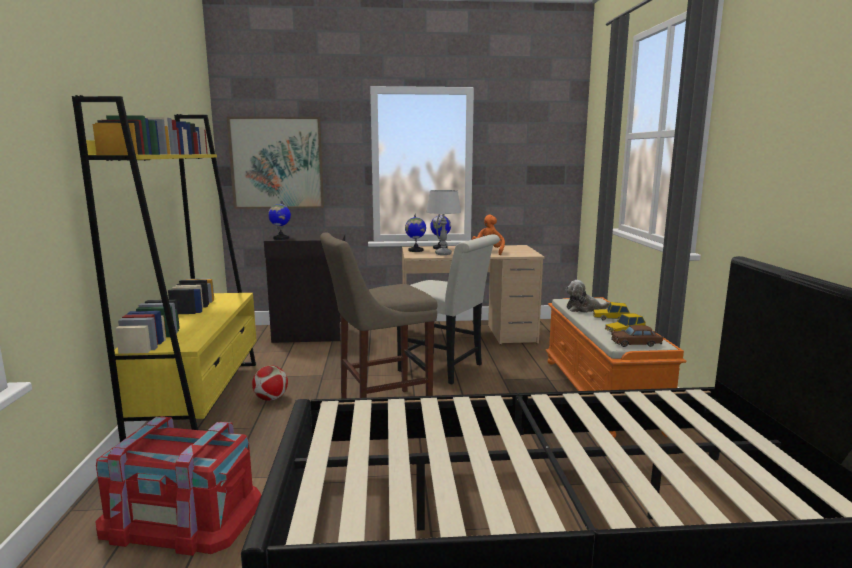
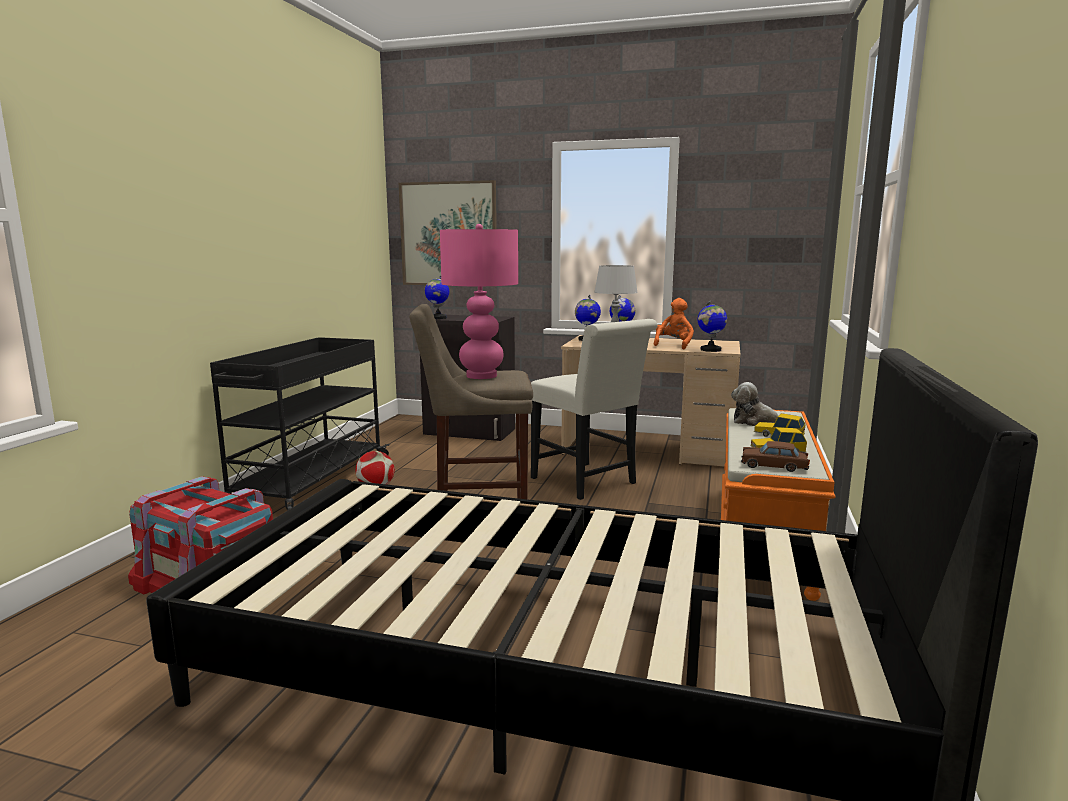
camera: 20 degrees right, 0 degrees up
yellow bookcase [72,95,257,442] -> black cart [210,337,390,511]
none -> pink table lamp [440,224,518,379]
none -> globe [698,301,727,352]

